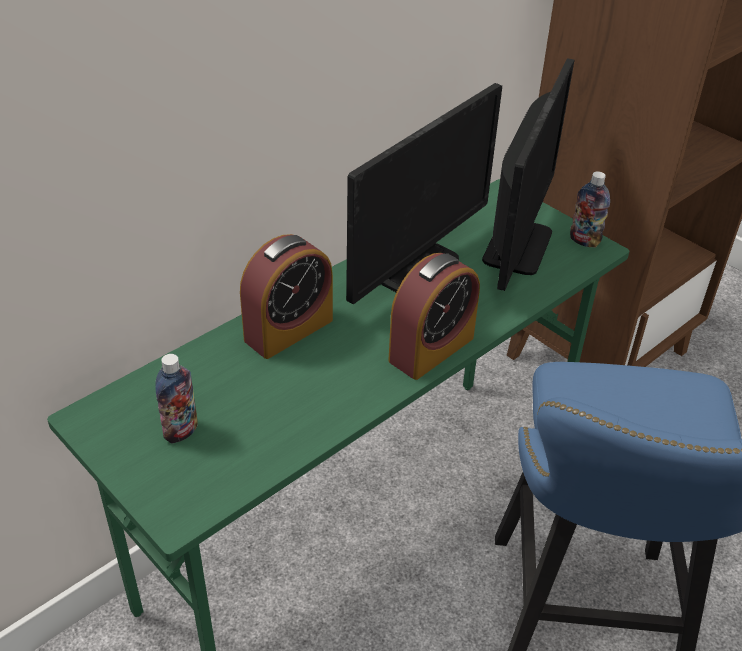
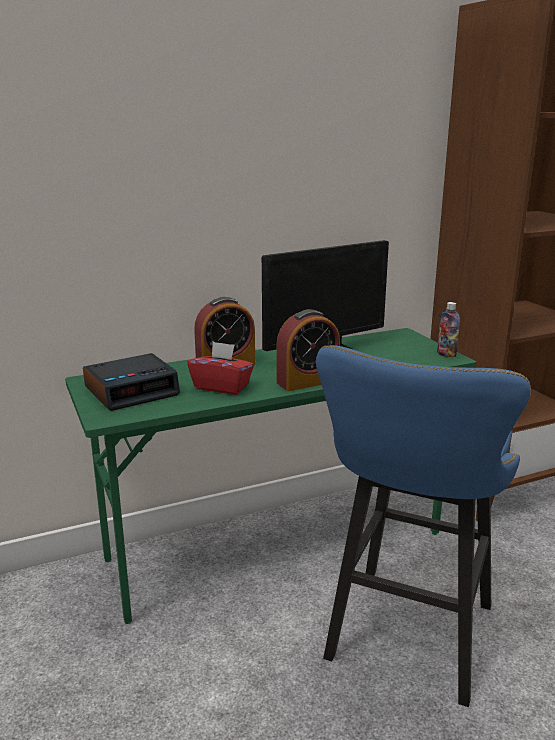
camera: 20 degrees right, 20 degrees down
bottle [155,354,198,444] -> alarm clock [83,353,180,411]
monitor [482,58,574,291] -> none
none -> red tissue box [187,341,254,395]

